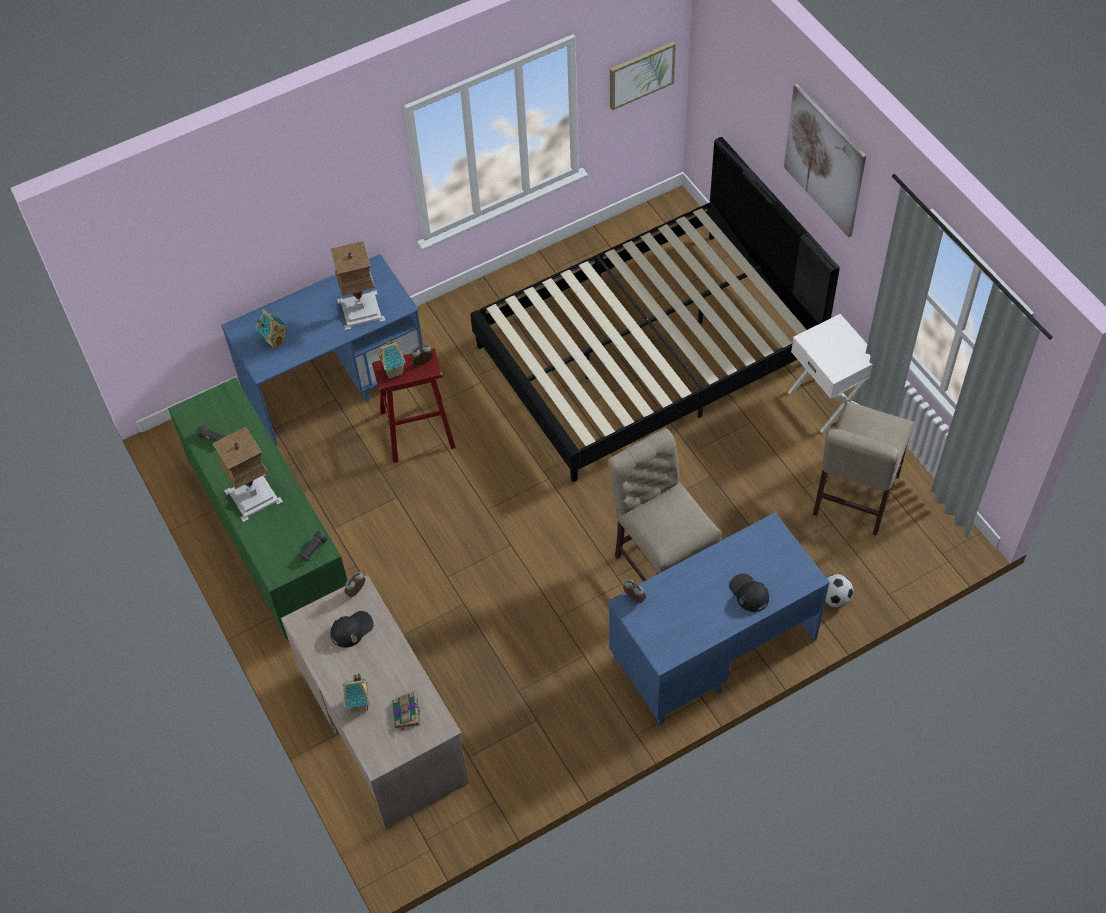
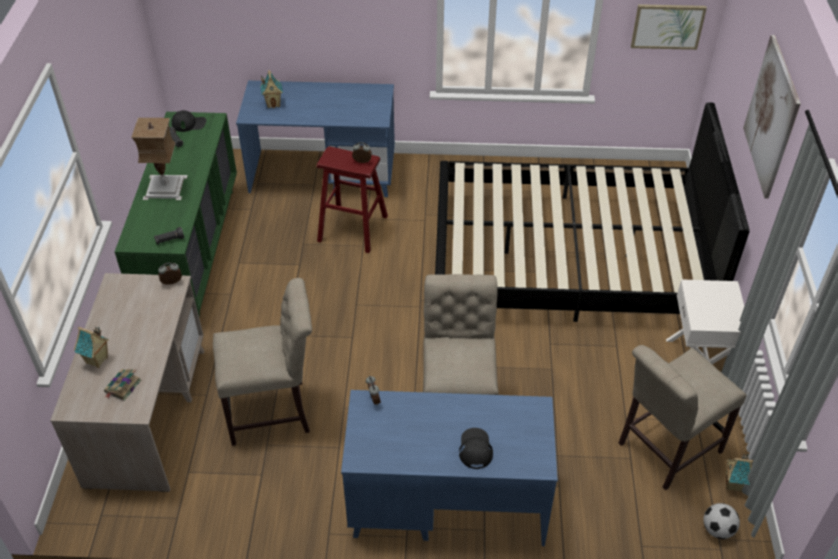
camera: 30 degrees right, 10 degrees down
table lamp [330,241,386,330] -> none
black cap [330,611,374,648] -> black cap moved to [171,110,206,132]
toy house [377,338,406,379] -> toy house moved to [725,454,753,492]
football [825,574,853,607] -> football moved to [703,503,740,539]
none -> beige chair [213,278,312,446]

